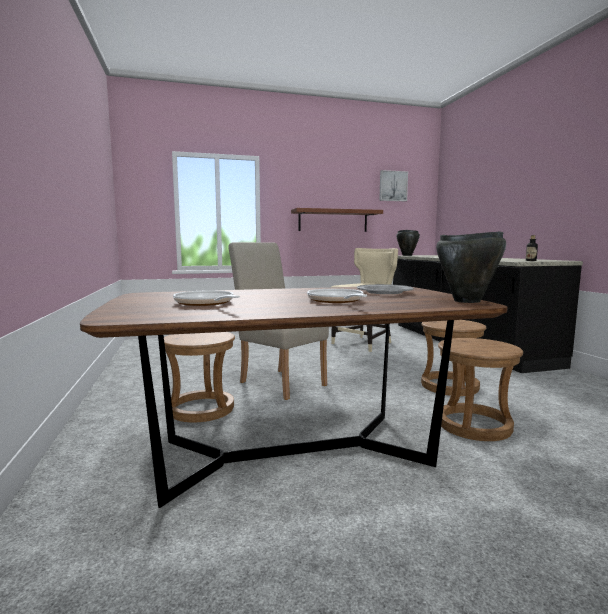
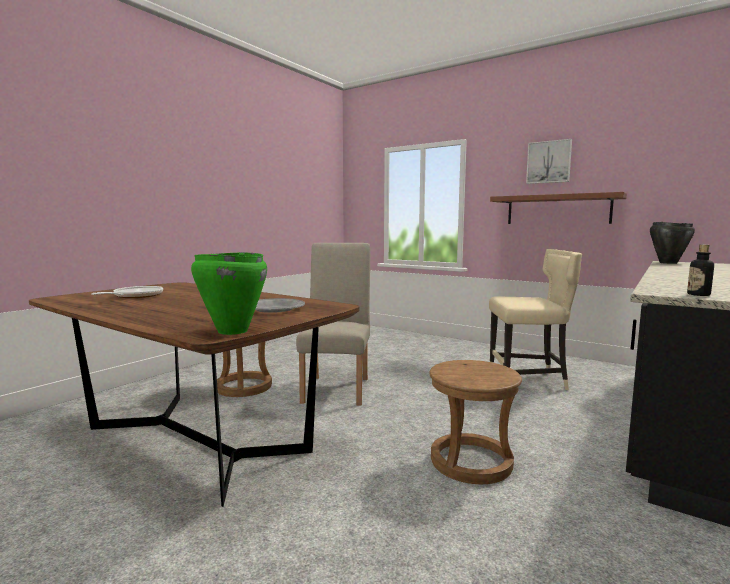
camera: 50 degrees right, 0 degrees up
frying pan [307,289,367,303] -> none
picture [379,170,408,201] -> picture moved to [526,139,572,184]
black cooking pot [436,231,506,303] -> green cooking pot [191,252,267,335]
brown stool [438,338,523,441] -> none

